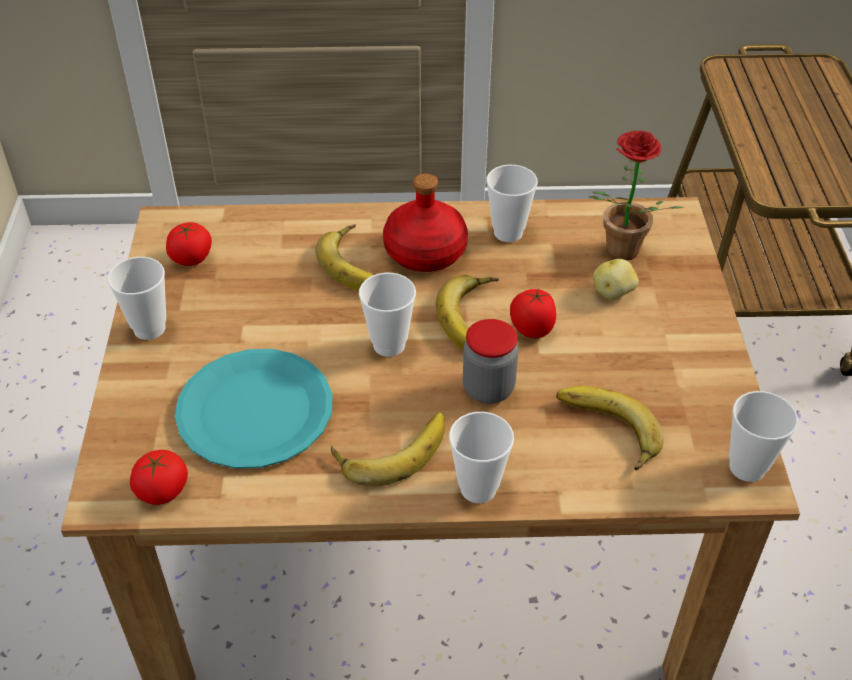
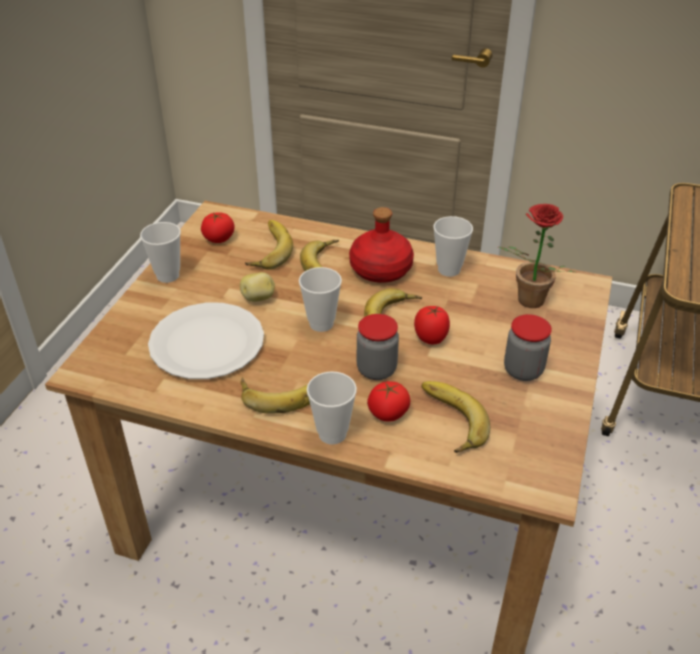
camera: 20 degrees right, 5 degrees down
tomato [130,450,188,505] -> tomato moved to [367,381,411,422]
turquoise plate [175,349,333,469] -> white plate [148,303,264,379]
potato [593,259,639,300] -> potato moved to [240,272,275,302]
cup [729,391,798,482] -> none
none -> banana [245,220,293,270]
none -> jar [504,314,552,381]

